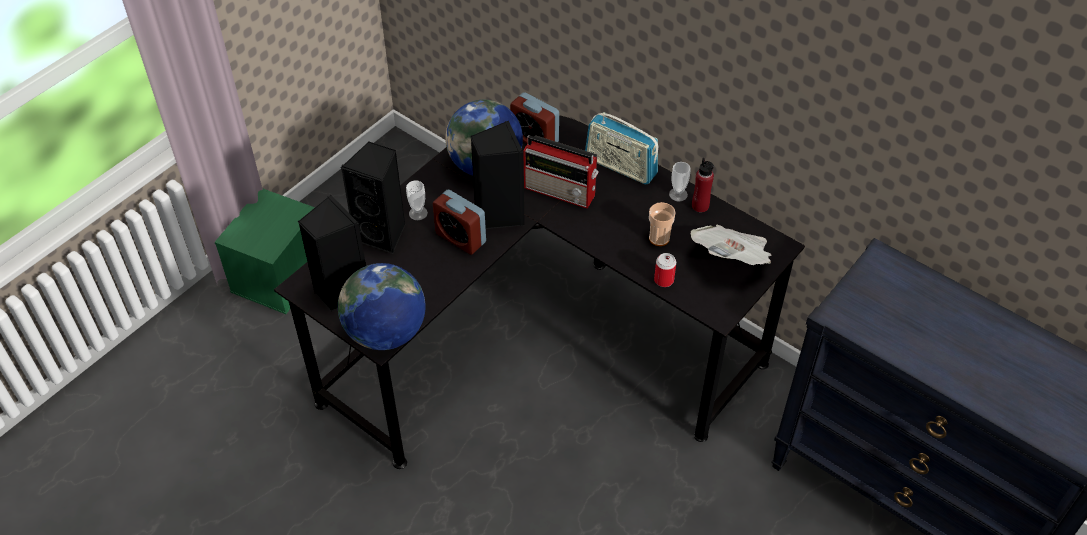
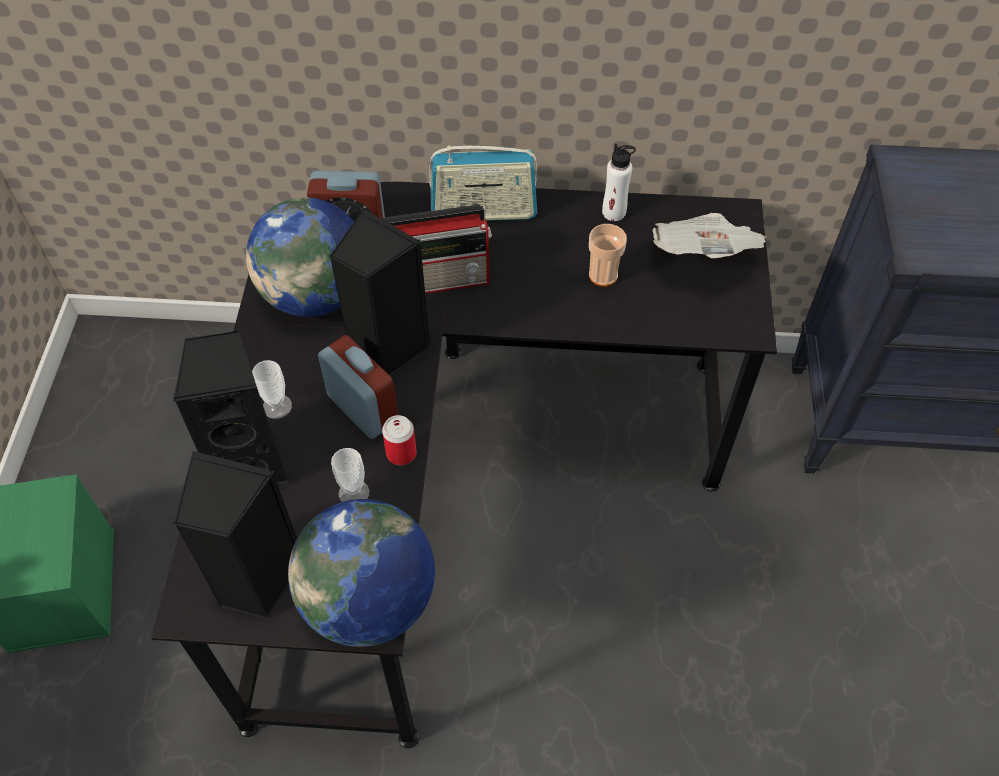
camera: 35 degrees left, 5 degrees up
alarm clock [433,190,486,255] -> alarm clock turned 135 degrees counterclockwise [318,335,398,439]
can [654,253,676,287] -> can moved to [382,415,417,465]
cup [669,162,691,202] -> cup moved to [331,448,370,502]
red bottle [692,158,714,213] -> white bottle [602,144,636,221]

